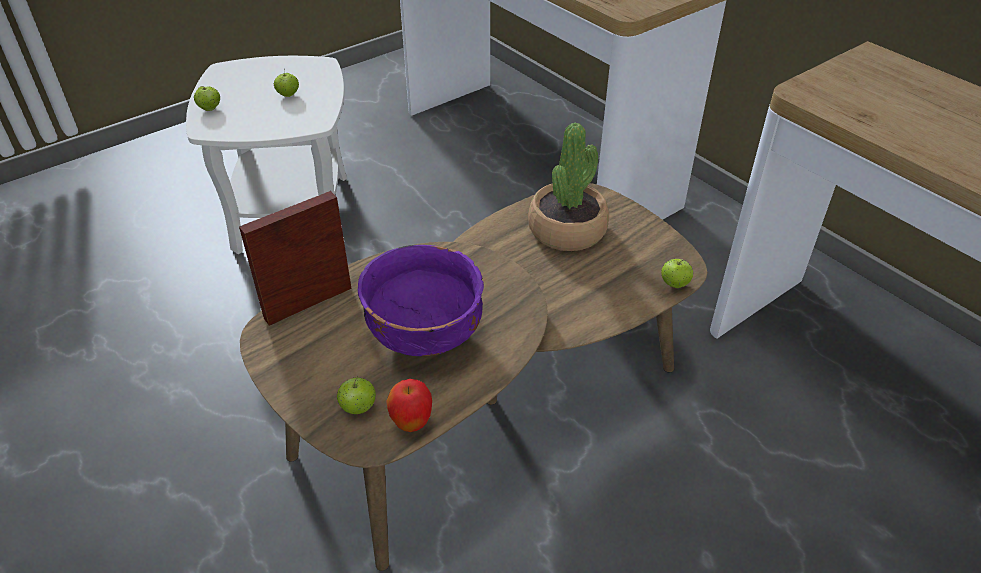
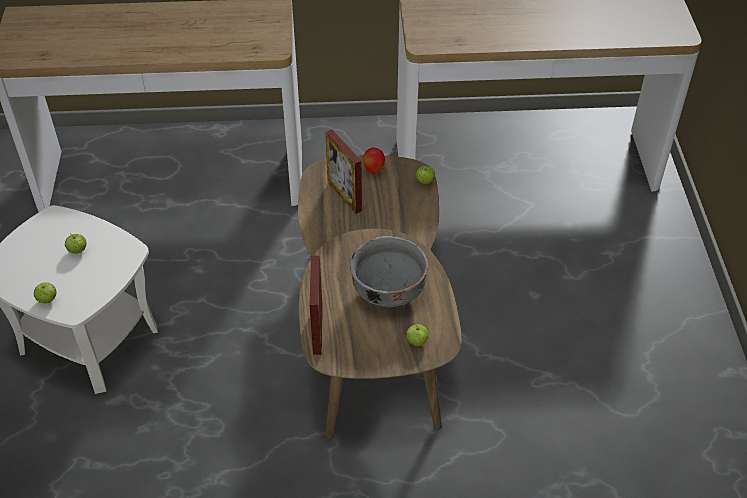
camera: 55 degrees left, 5 degrees up
purple bowl [358,245,484,356] -> grey bowl [350,236,428,307]
apple [386,379,432,432] -> apple moved to [363,148,385,174]
potted plant [528,123,609,251] -> picture frame [325,129,362,214]

